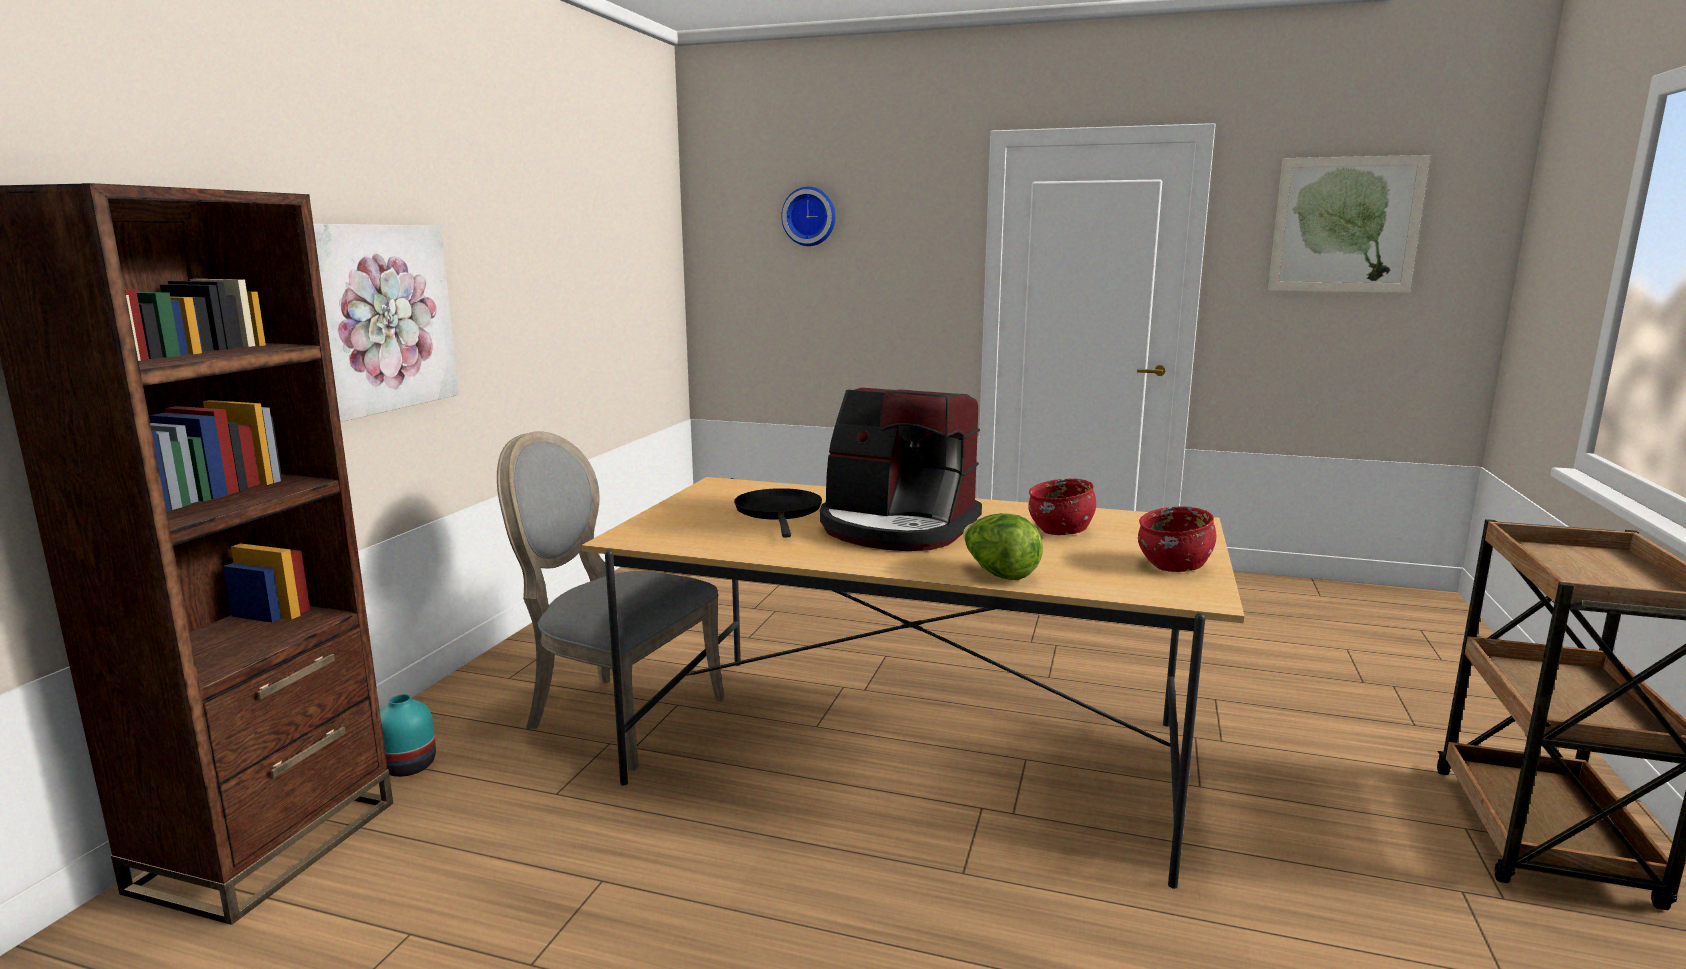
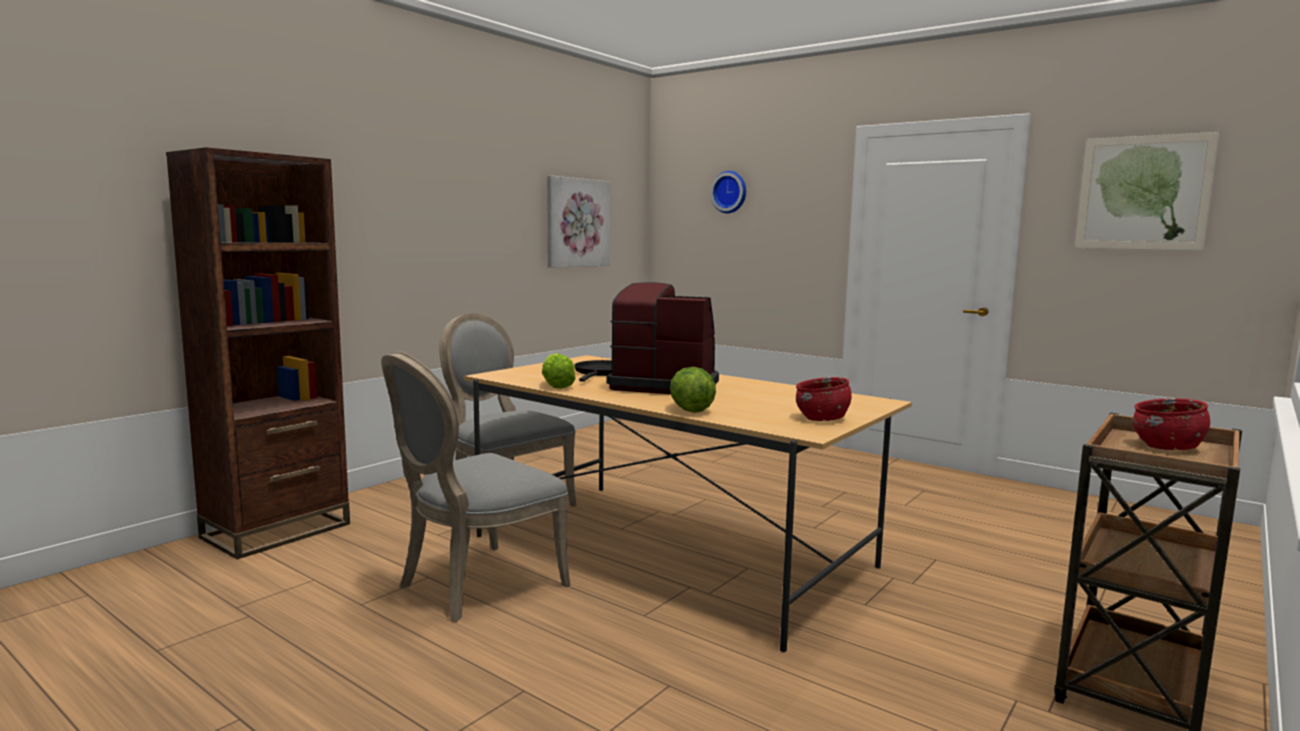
camera: 20 degrees right, 5 degrees down
picture [313,224,459,422] -> picture moved to [547,175,610,268]
turquoise vase [380,694,436,777] -> none
coffee machine [820,388,982,551] -> coffee machine turned 150 degrees clockwise [606,282,719,394]
red bowl [1028,479,1096,535] -> red bowl moved to [1133,398,1210,450]
none -> grey chair [381,351,570,622]
none -> lettuce [542,353,576,389]

